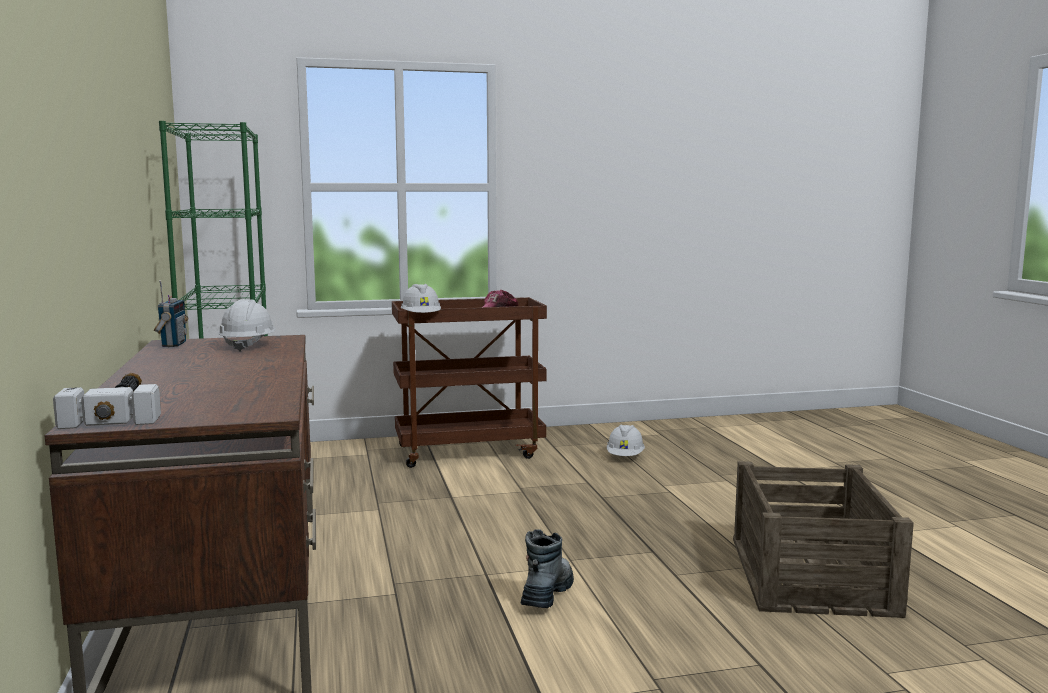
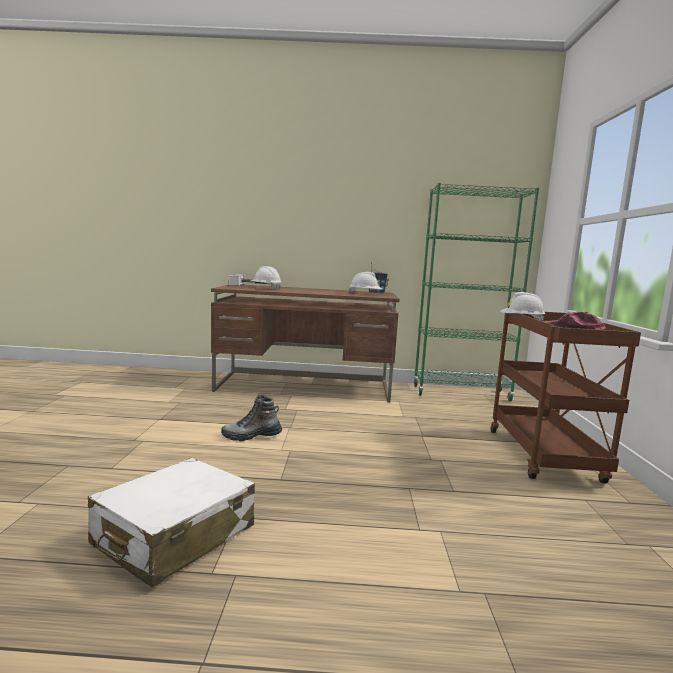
camera: 105 degrees right, 0 degrees up
boot [520,529,574,608] -> boot turned 135 degrees clockwise [221,395,282,441]
white hard hat [607,424,645,456] -> white hard hat moved to [251,266,282,290]
crate [733,461,914,618] -> white suitcase [88,458,255,588]

